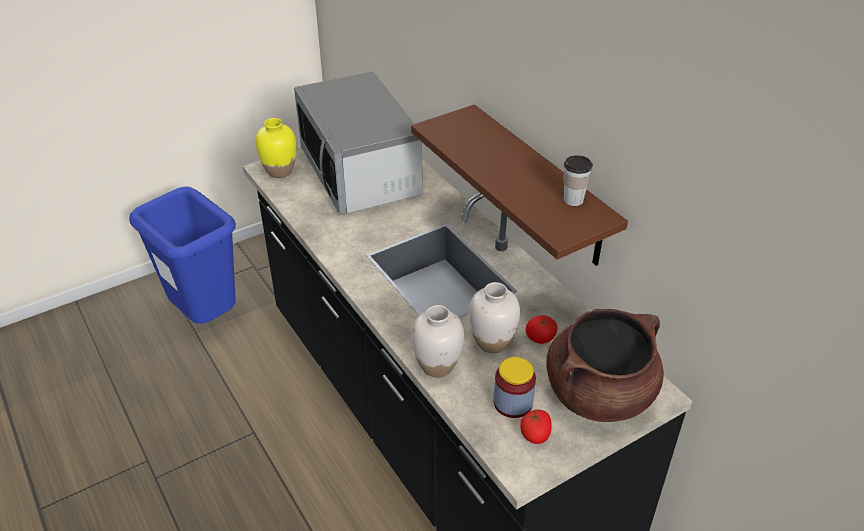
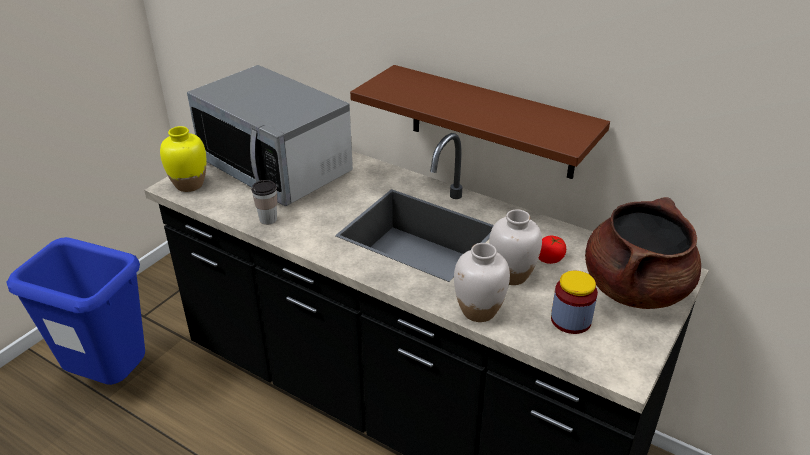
camera: 25 degrees left, 5 degrees down
tomato [520,410,552,444] -> none
cup [564,155,593,206] -> cup moved to [251,180,277,225]

